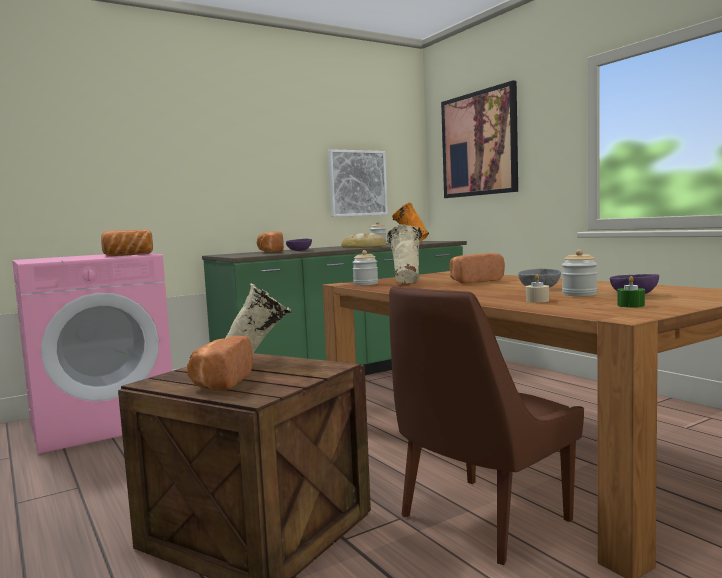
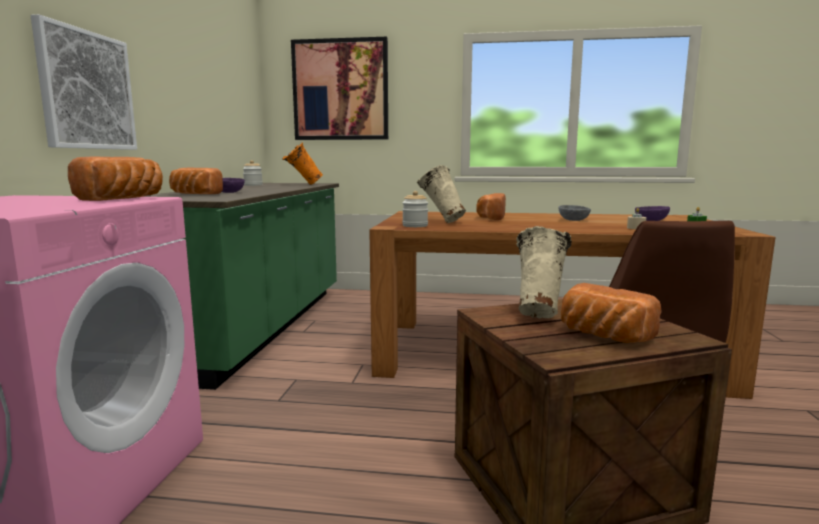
camera: 50 degrees left, 5 degrees up
picture [328,149,388,217] -> picture moved to [30,14,137,150]
bread [341,233,386,248] -> none
jar [562,249,597,296] -> none

